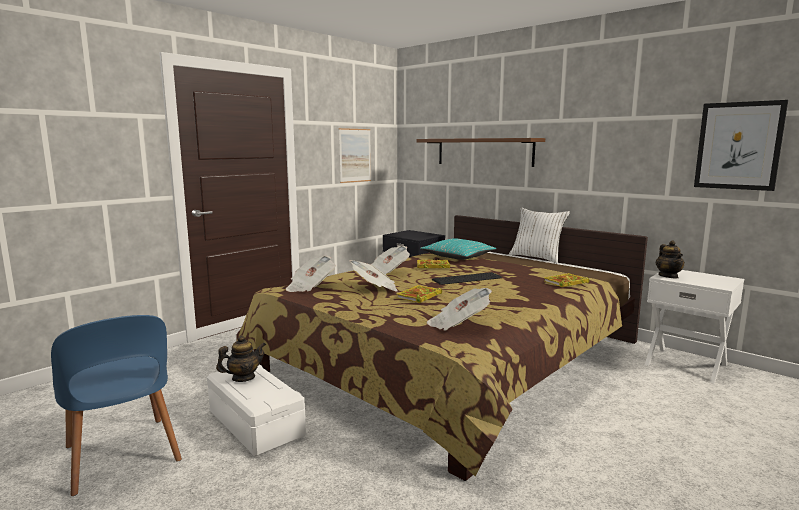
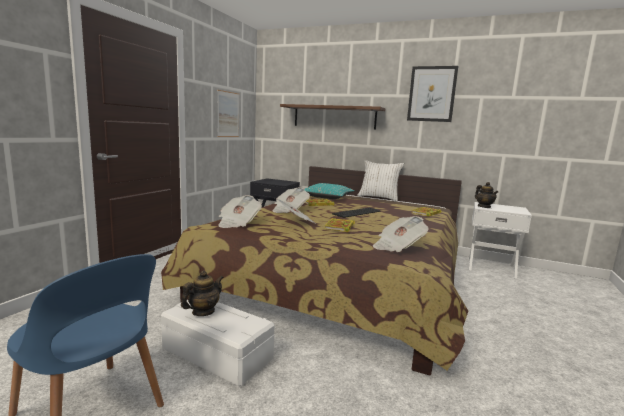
camera: 20 degrees left, 0 degrees up
picture [694,100,788,191] -> picture moved to [407,66,458,122]

